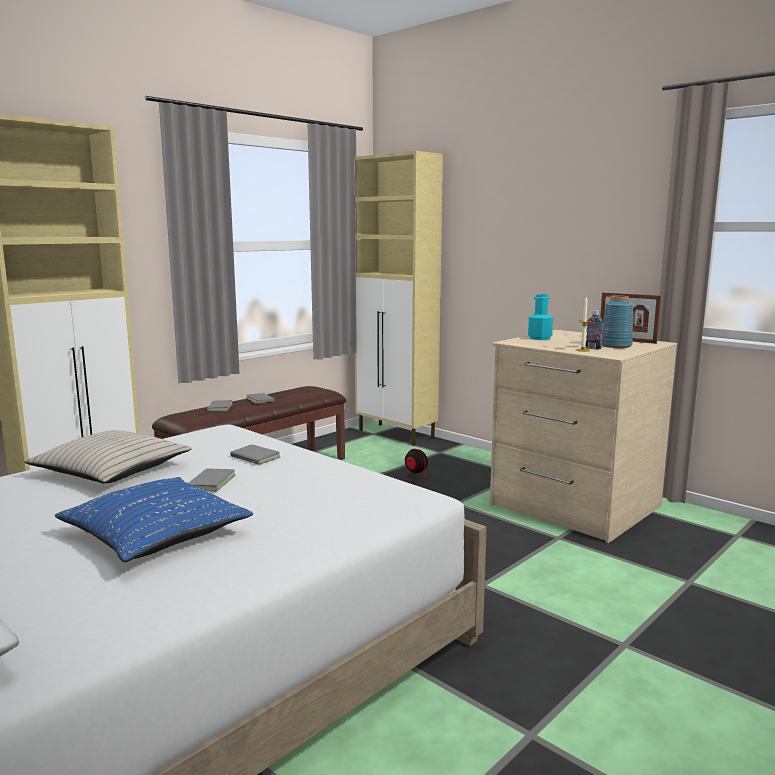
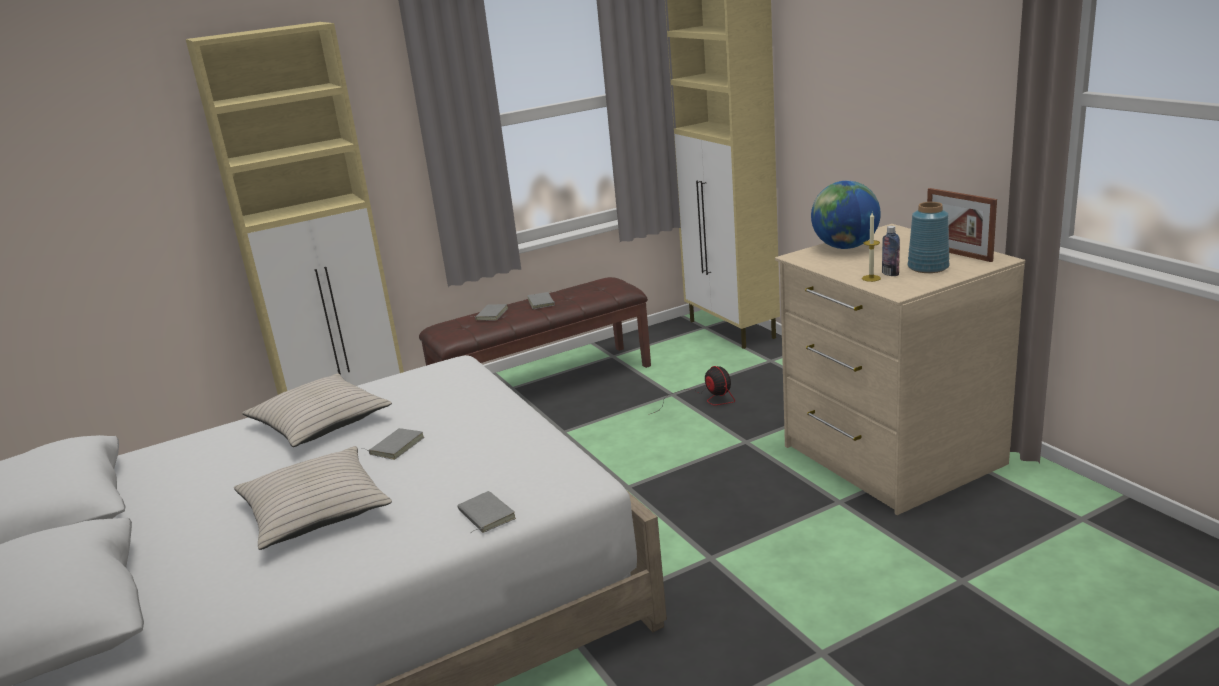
camera: 20 degrees right, 10 degrees up
blue pillow [55,477,253,562] -> beige pillow [234,446,392,550]
grey book [230,444,280,465] -> grey book moved to [457,491,516,534]
turquoise bottle [528,294,553,340] -> globe [811,181,881,249]

